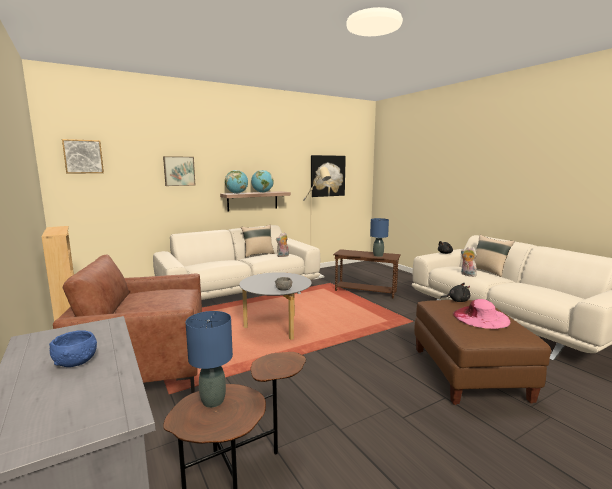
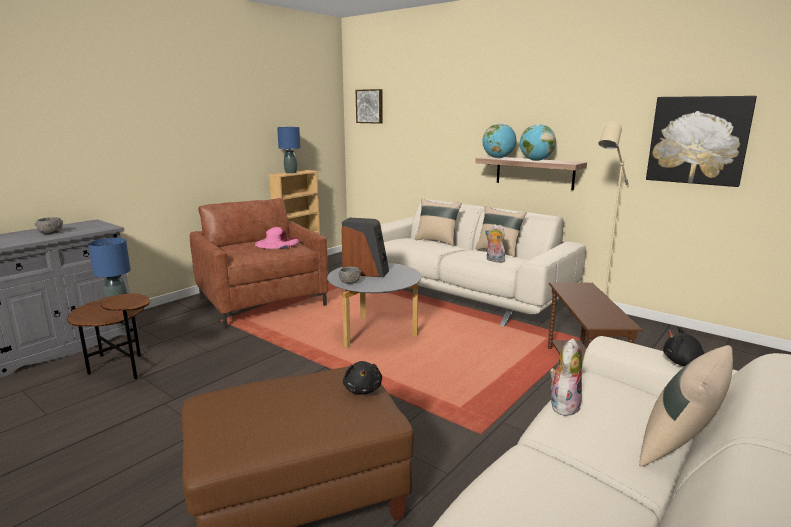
camera: 70 degrees right, 5 degrees up
blue bowl [49,330,97,367] -> grey bowl [35,217,63,234]
picture [163,156,195,186] -> none
blue table lamp [370,218,389,257] -> blue table lamp moved to [277,127,300,173]
pink hat [453,299,511,329] -> pink hat moved to [255,227,299,249]
none -> speaker [341,217,389,277]
none -> beige pillow [415,199,462,245]

